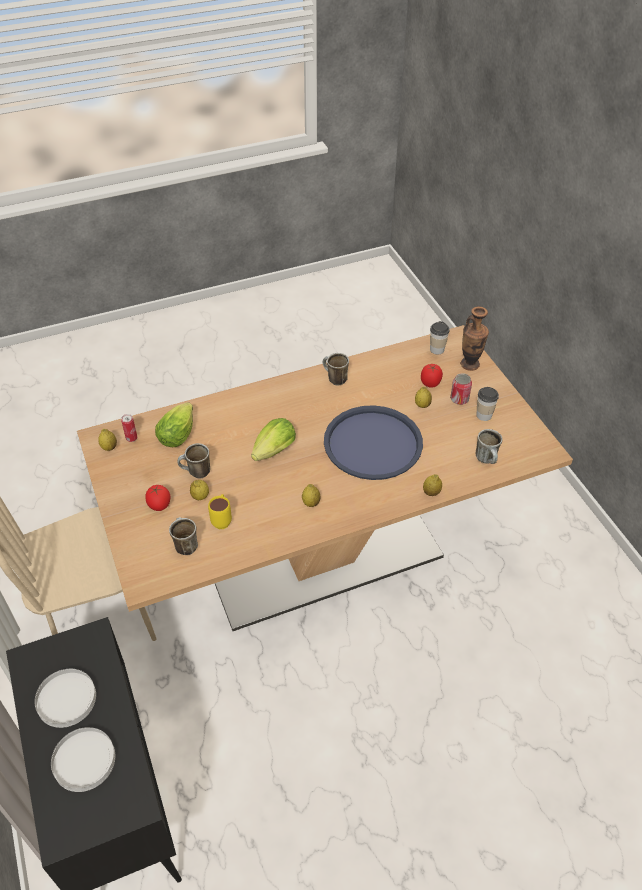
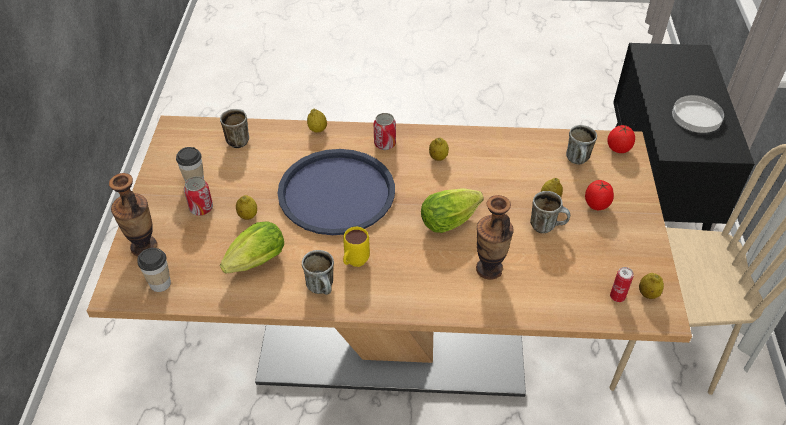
camera: 155 degrees left, 0 degrees up
white plate [51,727,115,792] -> none
lettuce [155,402,193,447] -> lettuce moved to [220,221,284,274]
yellow mug [208,494,232,529] -> yellow mug moved to [343,227,370,267]
tomato [421,364,443,388] -> tomato moved to [607,125,635,153]
none -> can [374,113,396,150]
none -> vase [476,195,514,280]

